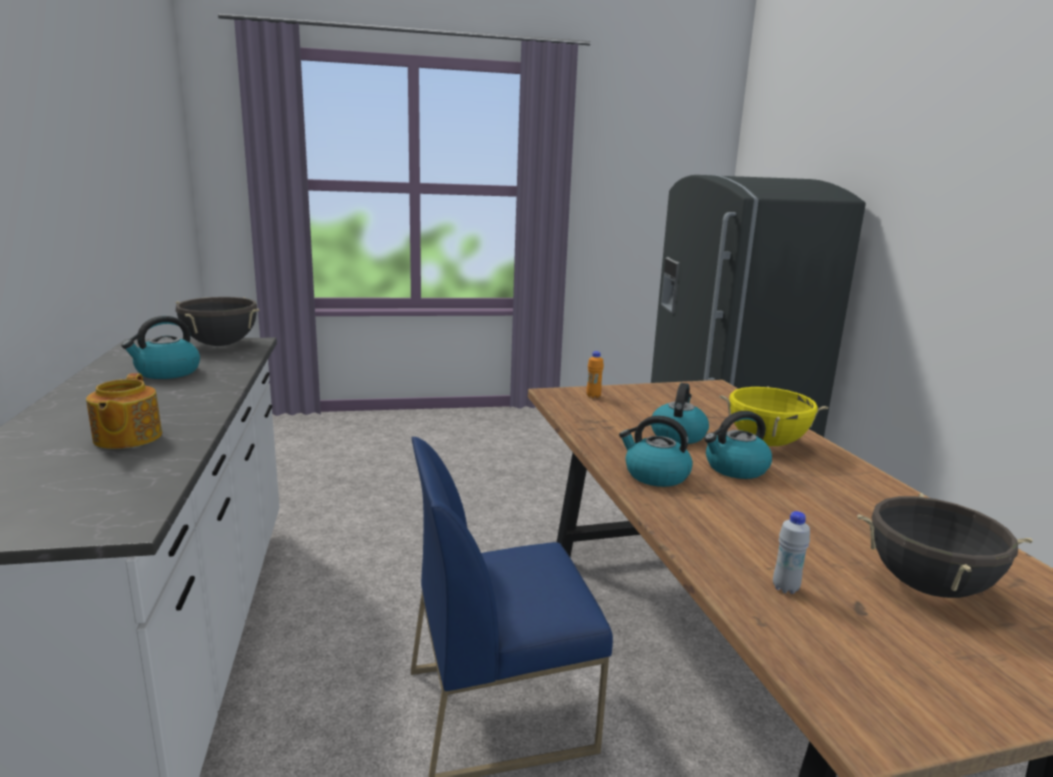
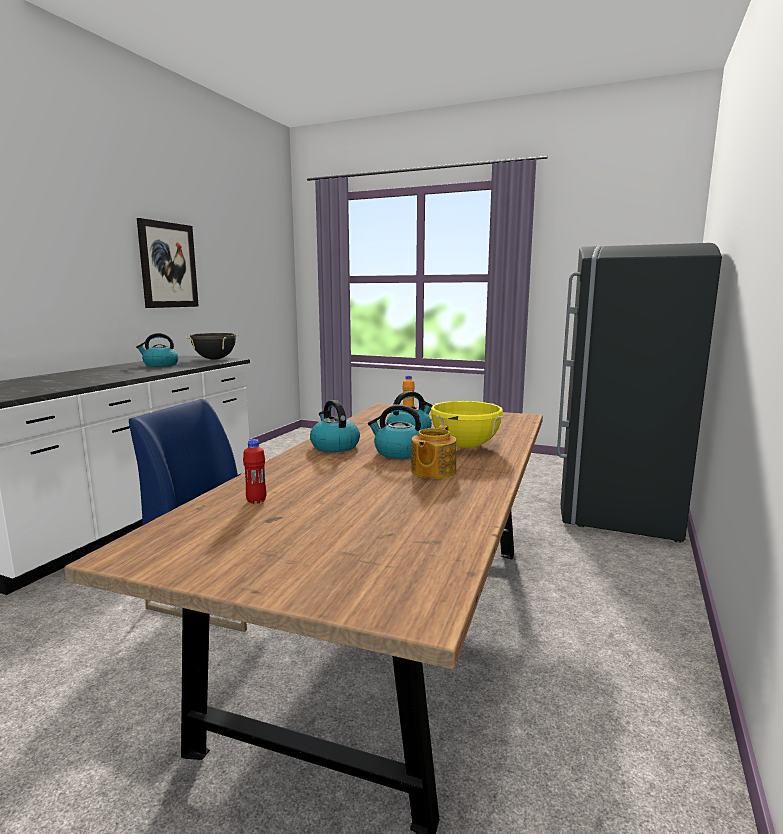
camera: 35 degrees right, 5 degrees down
teapot [86,373,162,449] -> teapot moved to [411,425,457,478]
white bottle [773,511,810,594] -> red bottle [243,439,267,504]
black cooking pot [857,493,1033,598] -> none
none -> picture [137,218,199,308]

